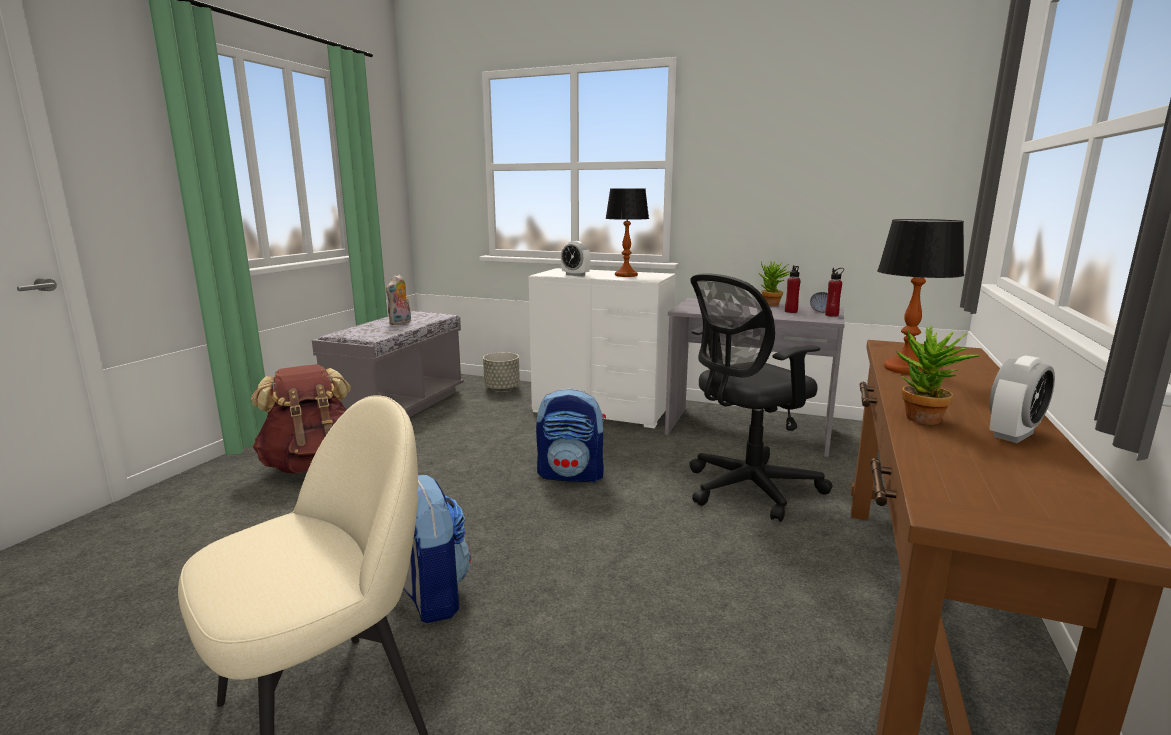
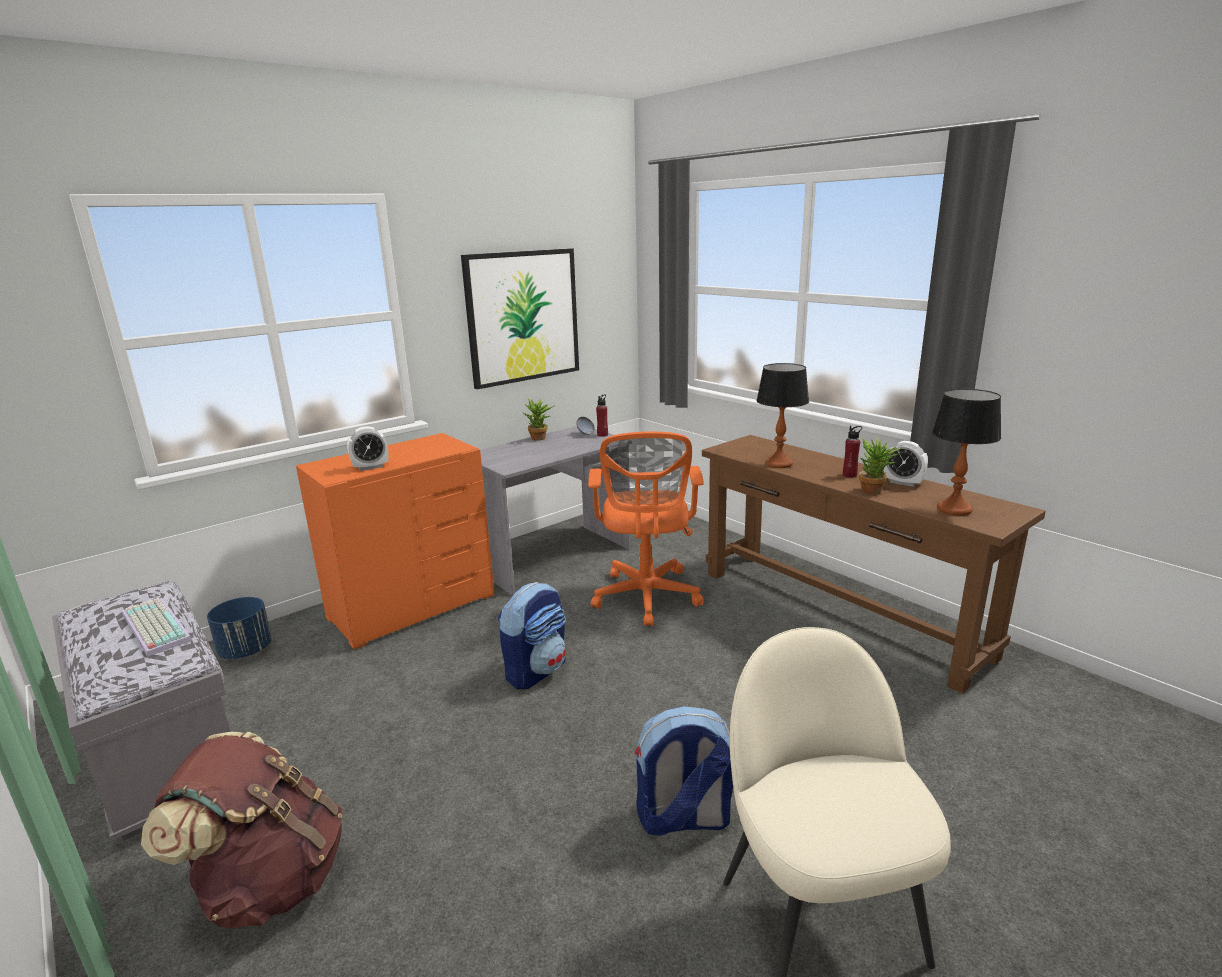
camera: 60 degrees left, 5 degrees up
plush toy [386,274,411,325] -> keyboard [122,598,192,657]
grey planter [483,352,520,391] -> blue planter [207,597,272,659]
white dresser [529,268,676,428] -> orange dresser [296,433,494,650]
table lamp [605,188,649,277] -> table lamp moved to [932,389,1001,516]
black office chair [689,273,833,522] -> orange office chair [588,431,704,627]
red bottle [785,265,801,313] -> red bottle moved to [843,426,862,478]
alarm clock [989,355,1055,443] -> alarm clock turned 135 degrees clockwise [884,441,928,487]
none -> picture [461,248,579,389]

